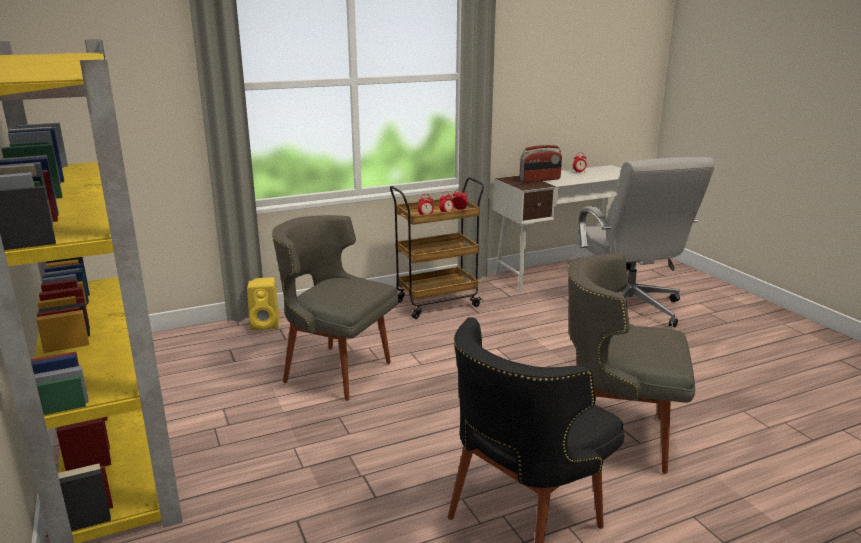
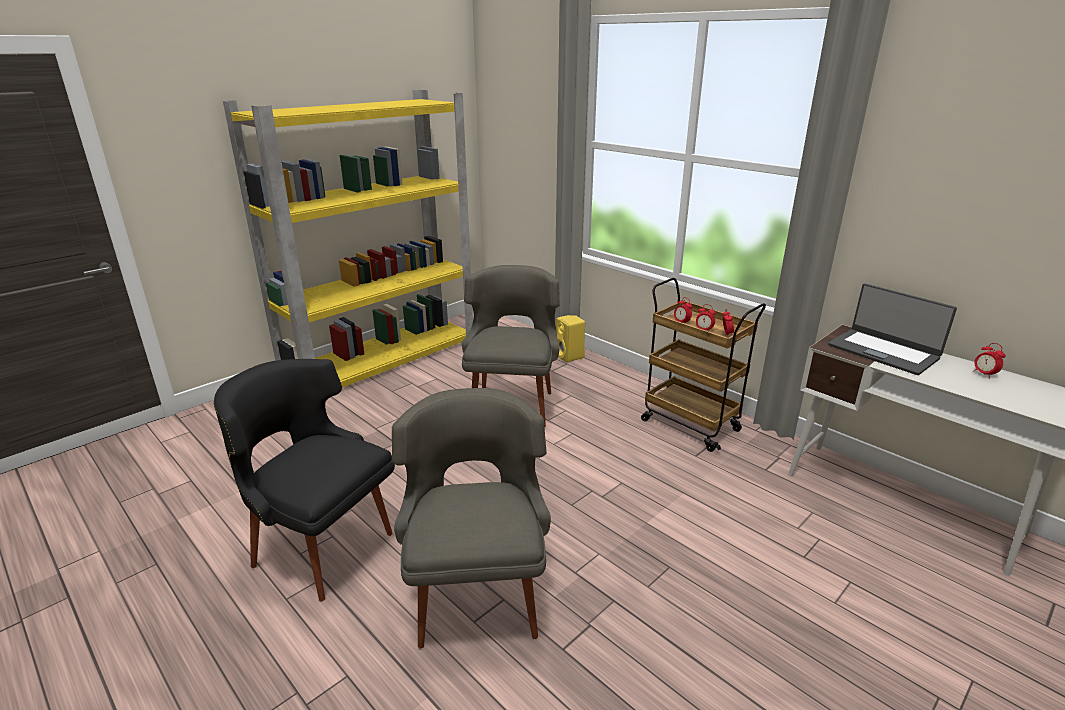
camera: 70 degrees right, 5 degrees up
radio [520,145,562,182] -> laptop [828,283,957,375]
grey office chair [576,157,715,327] -> none

